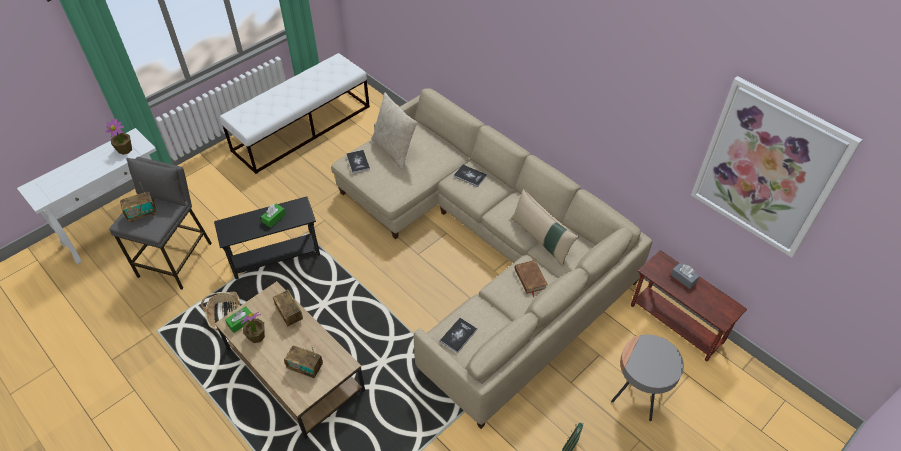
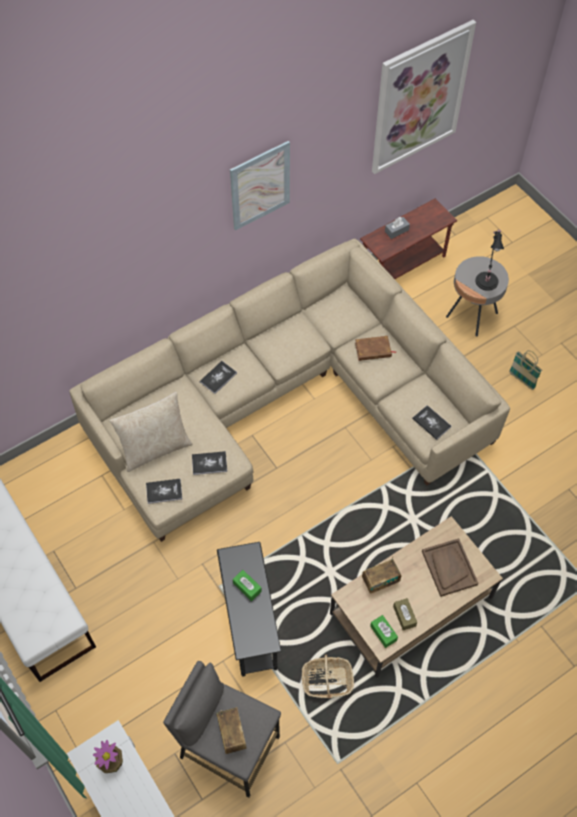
camera: 80 degrees left, 10 degrees up
potted plant [240,312,265,343] -> brown tissue box [393,598,417,630]
radio [284,345,323,378] -> brown tray [422,538,479,597]
beige pillow [511,189,579,266] -> none
none -> book [192,451,227,475]
none -> picture [230,141,290,231]
none -> black table lamp [476,230,504,291]

